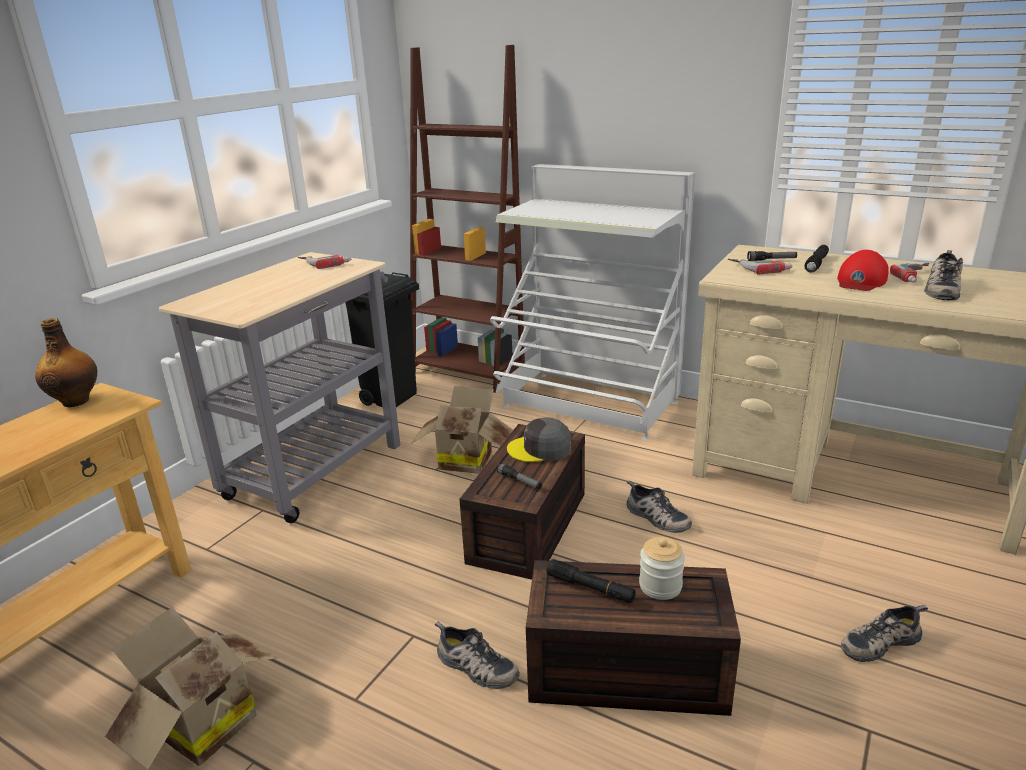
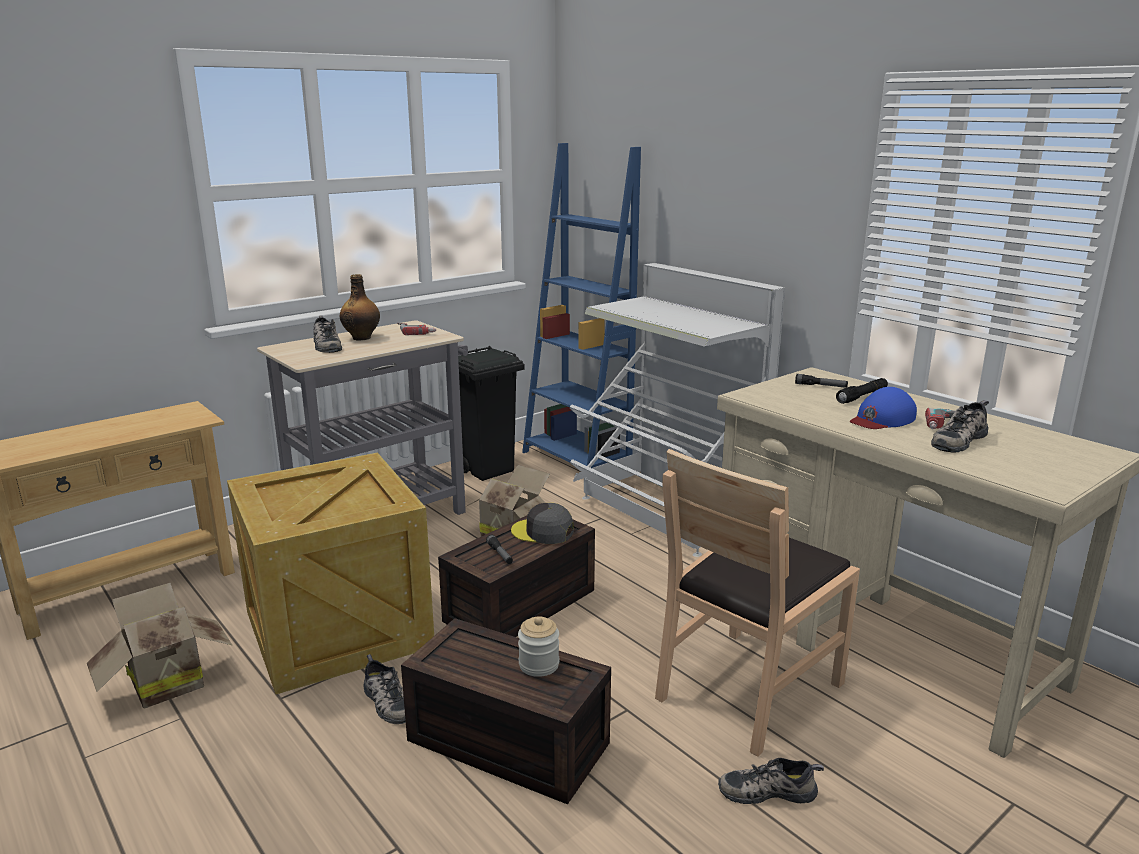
camera: 20 degrees right, 5 degrees down
bottle [35,318,97,407] -> bottle moved to [340,274,380,340]
brown bookcase [410,45,525,393] -> blue bookcase [522,143,641,468]
black flashlight [546,559,636,603] -> none
shoe [626,481,692,533] -> shoe moved to [313,315,342,353]
power drill [728,259,792,275] -> none
red cap [837,250,889,291] -> blue cap [850,387,917,429]
none -> crate [227,453,434,694]
none -> brown chair [655,449,860,757]

